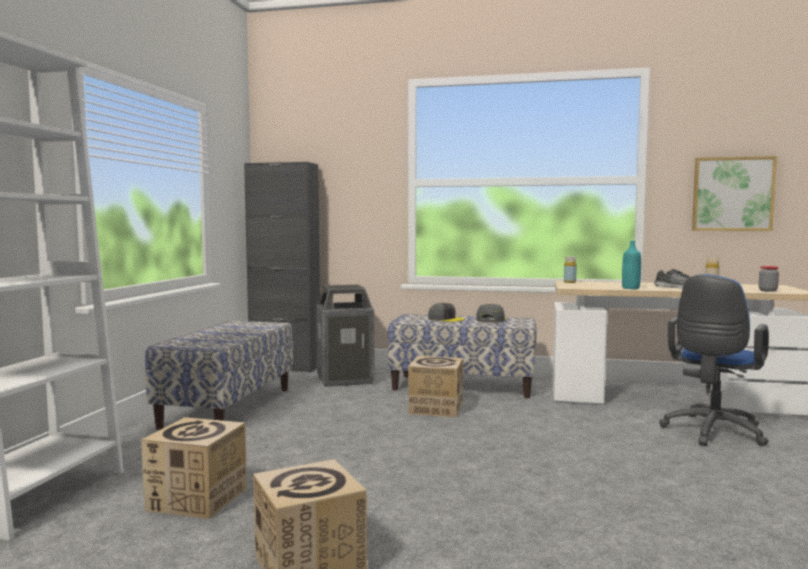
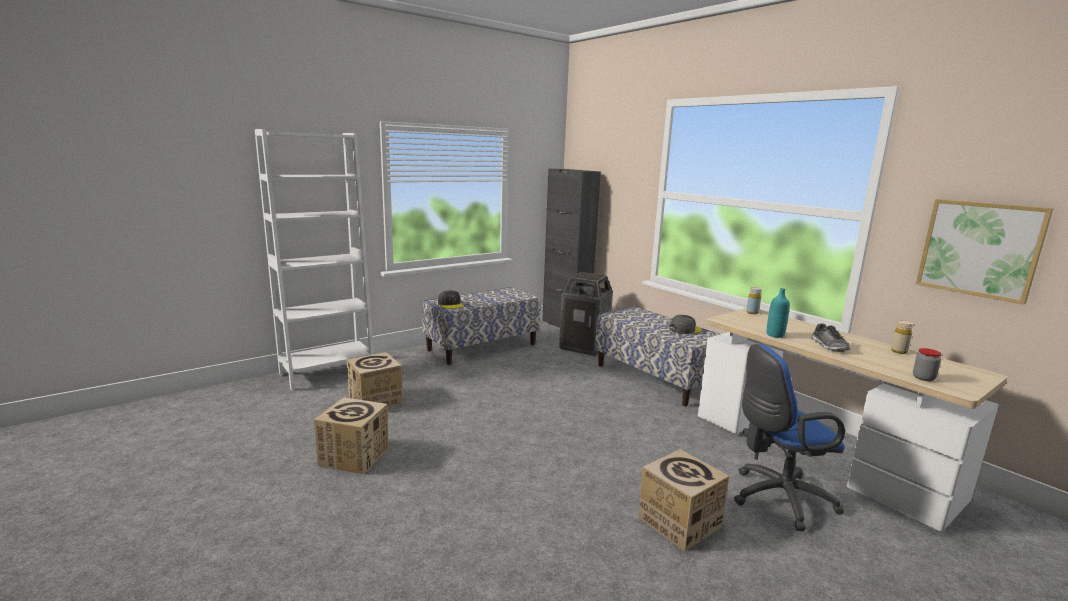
camera: 40 degrees right, 10 degrees up
cardboard box [408,356,463,418] -> cardboard box moved to [639,449,729,552]
grey cap [428,303,465,322] -> grey cap moved to [438,290,463,309]

